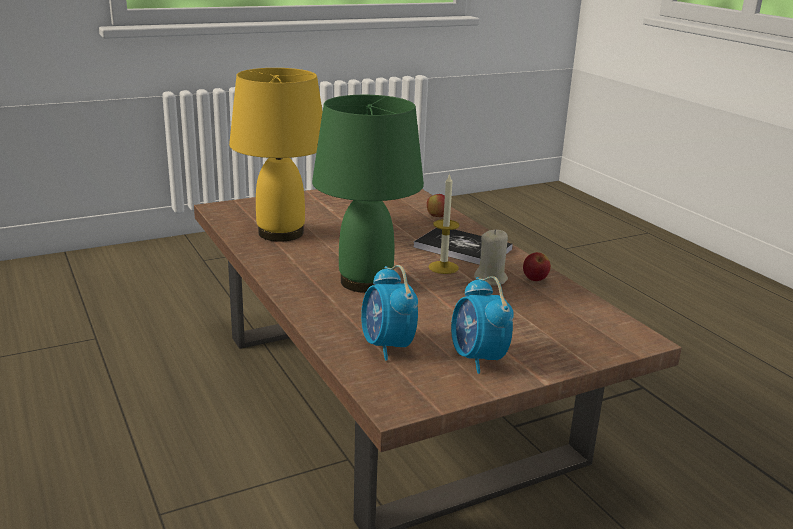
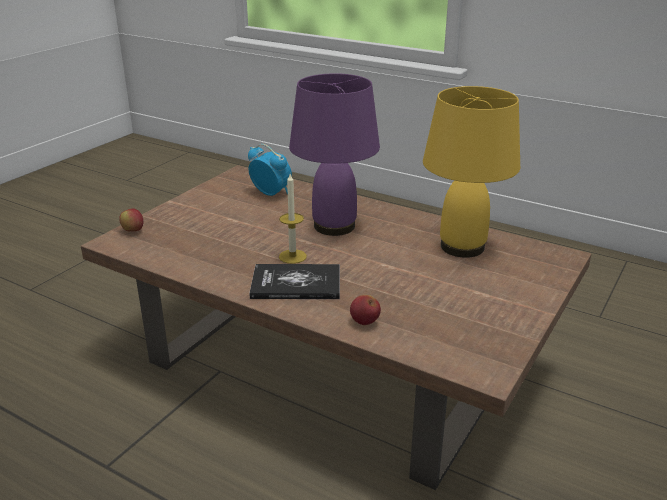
camera: 150 degrees right, 5 degrees up
green table lamp [312,95,424,293] -> purple table lamp [289,73,380,236]
alarm clock [451,276,514,374] -> none
beige candle [474,229,508,285] -> none
apple [523,252,551,281] -> apple moved to [119,209,143,231]

